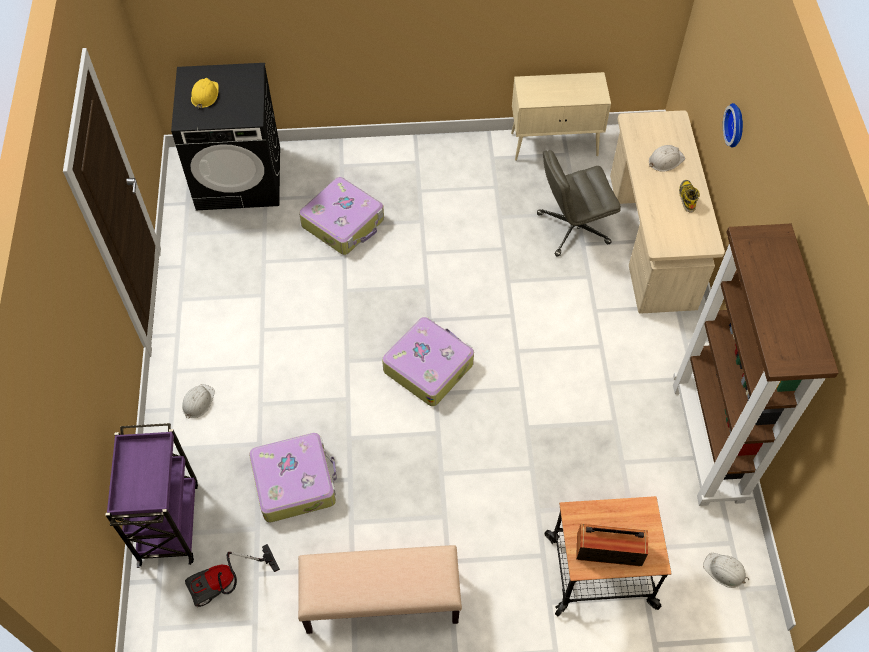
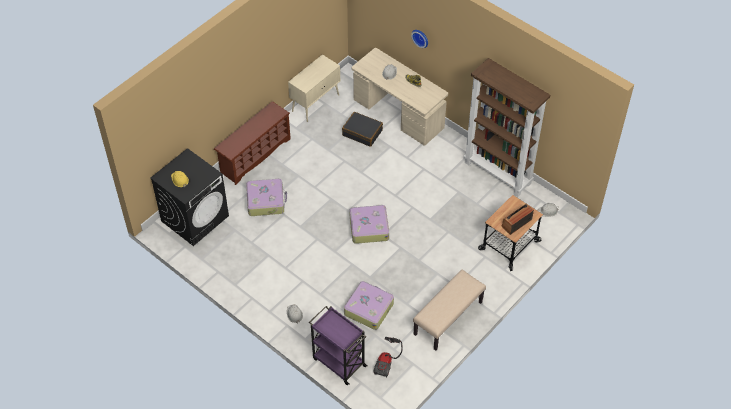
camera: 45 degrees left, 5 degrees down
grey office chair [537,150,621,257] -> black suitcase [342,112,383,147]
none -> brown shoe rack [214,101,291,185]

